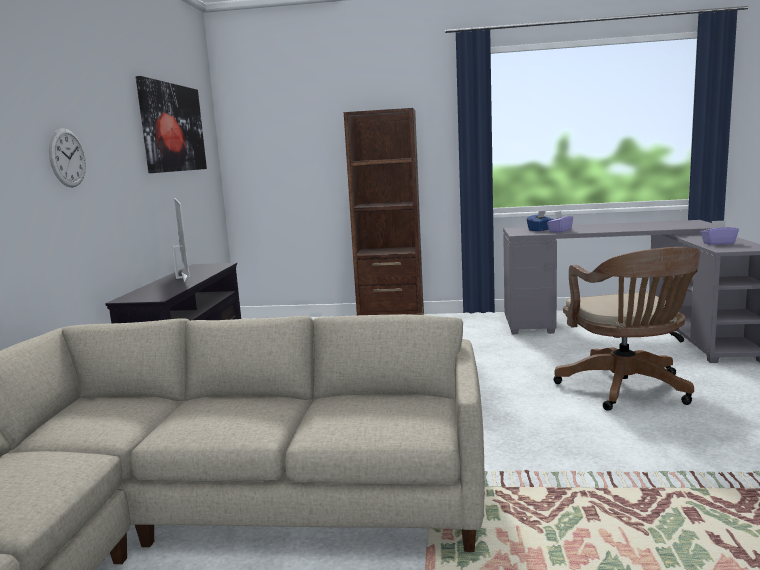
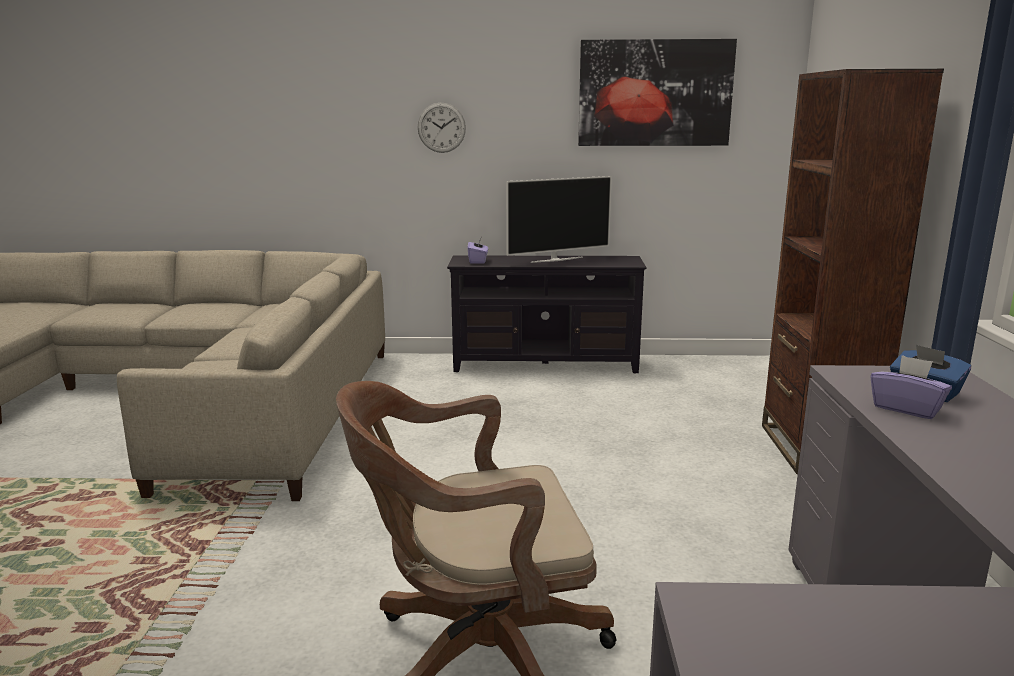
camera: 85 degrees right, 5 degrees up
purple tissue box [701,220,739,245] -> purple tissue box moved to [467,238,488,263]

